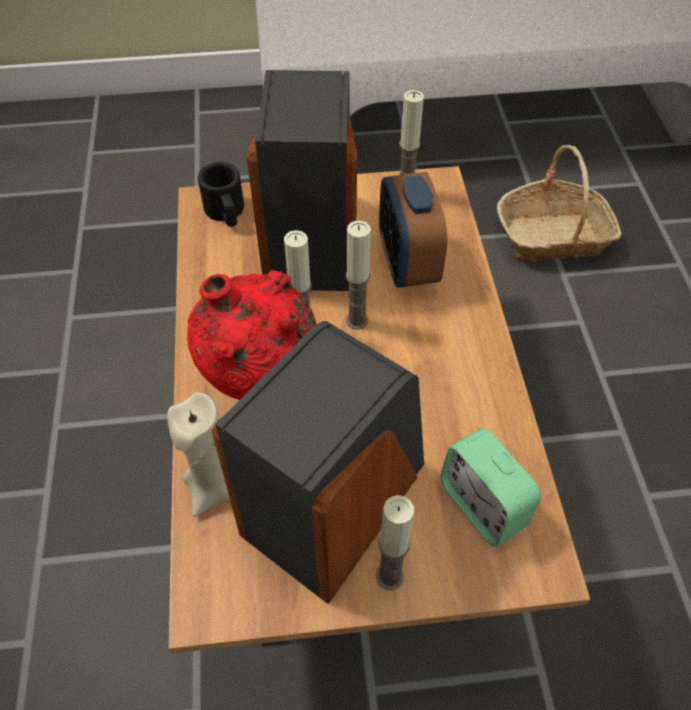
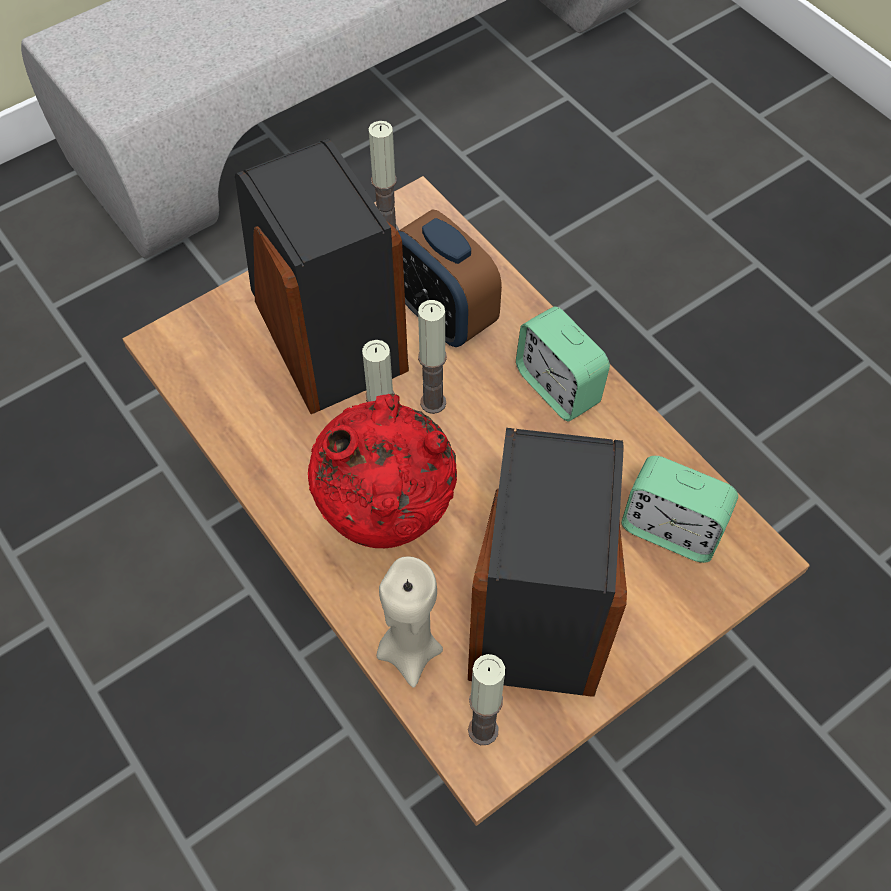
camera: 30 degrees left, 5 degrees up
black mug [198,162,244,227] -> none
candle [376,495,414,590] -> candle moved to [468,654,505,745]
basket [497,145,622,262] -> none
none -> alarm clock [516,307,610,421]

